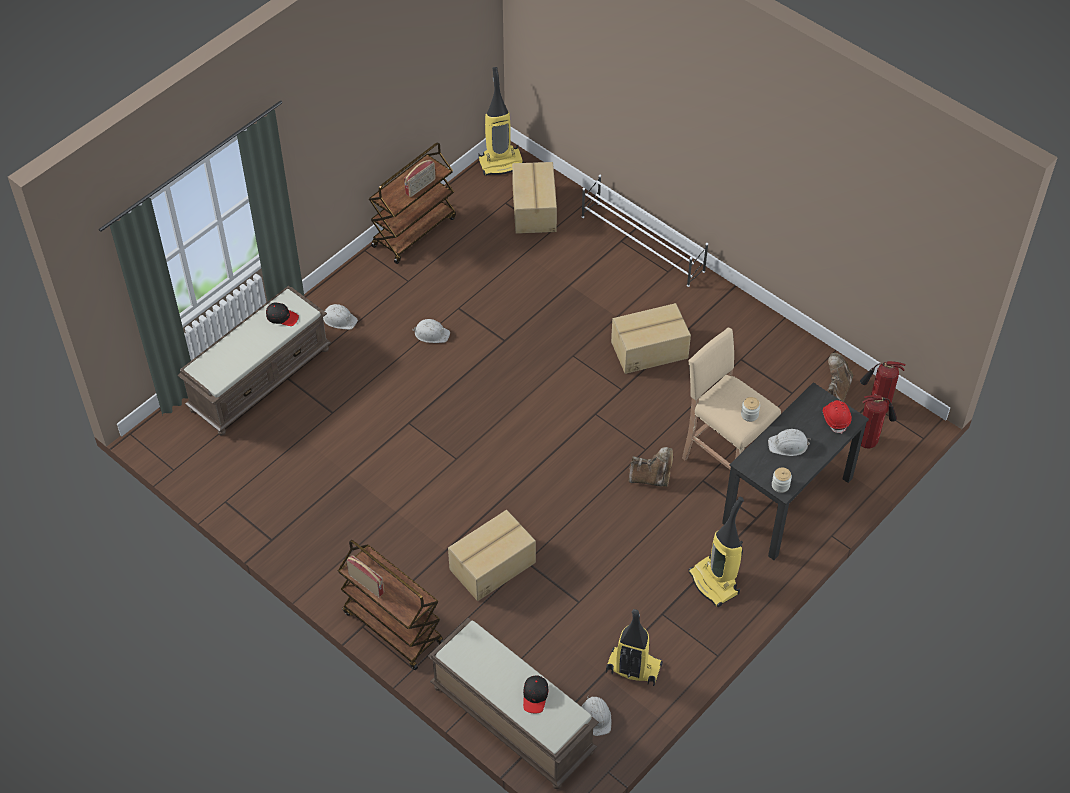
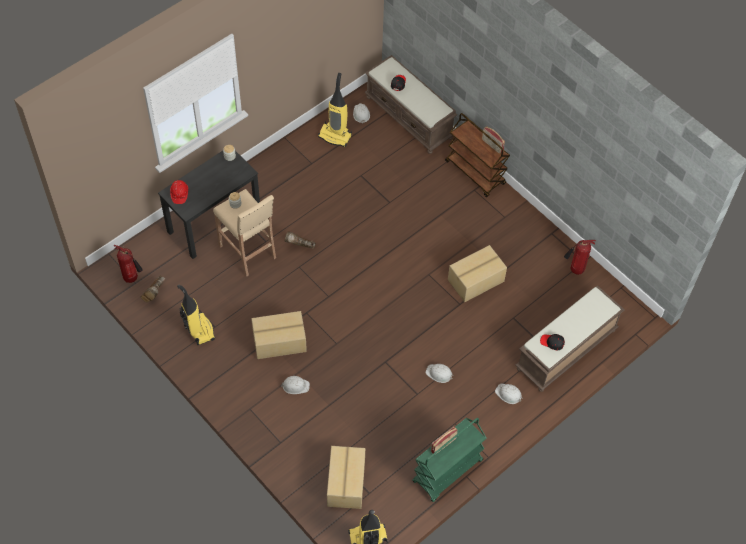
camera: 175 degrees left, 5 degrees up
brown cart [369,142,456,264] -> green cart [412,418,486,502]
cardboard box [448,510,536,601] -> cardboard box moved to [448,245,507,302]
white shoe rack [582,175,708,287] -> none
vacuum cleaner [689,496,744,607] -> vacuum cleaner moved to [177,284,215,345]
white hard hat [768,429,811,456] -> white hard hat moved to [281,376,310,394]
fire extinguisher [861,394,897,449] -> fire extinguisher moved to [564,240,596,275]

